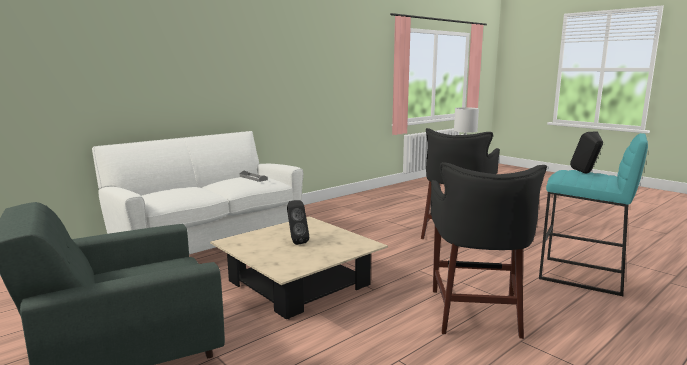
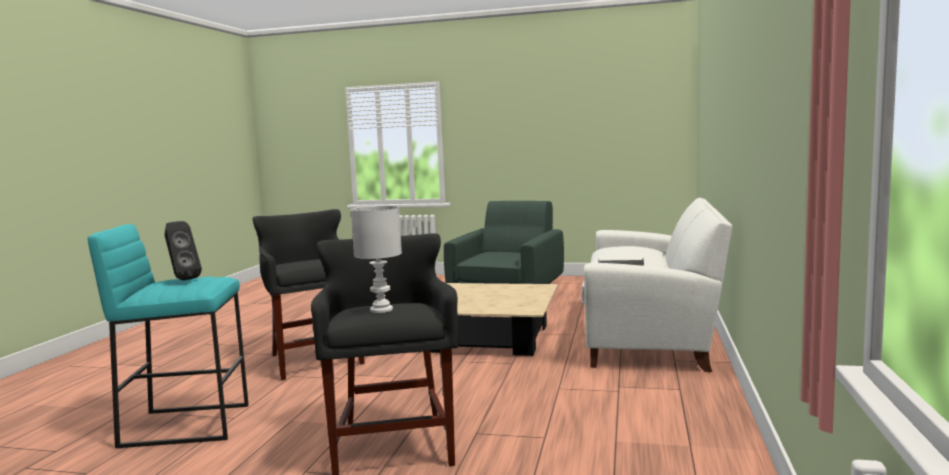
camera: 145 degrees right, 5 degrees down
black speaker [287,200,309,245] -> none

